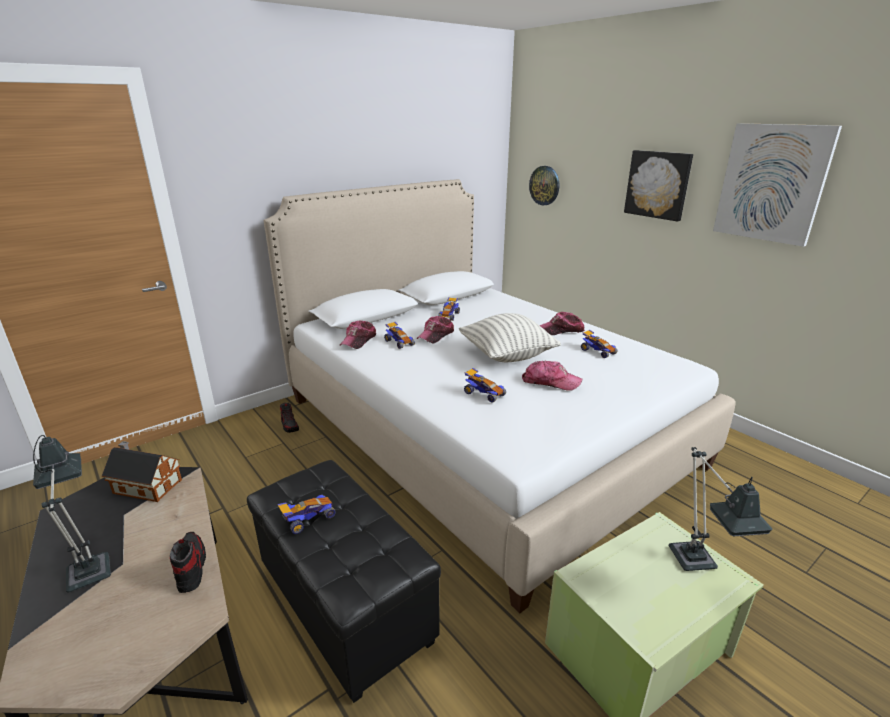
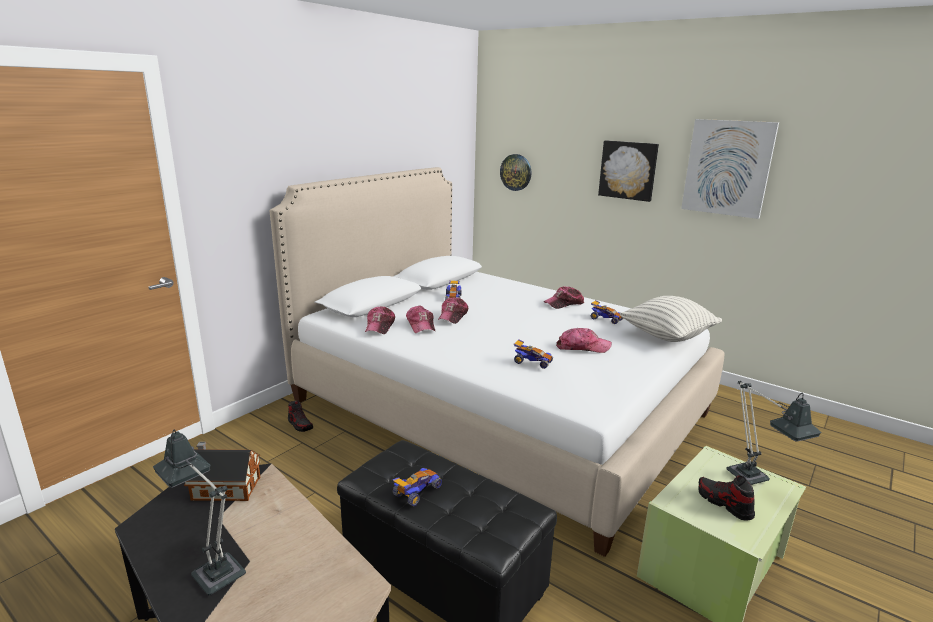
camera: 15 degrees left, 5 degrees down
shoe [170,532,206,593] -> shoe moved to [698,475,755,521]
toy car [384,322,415,349] -> cap [406,306,435,333]
pillow [459,313,561,362] -> pillow moved to [620,296,722,342]

